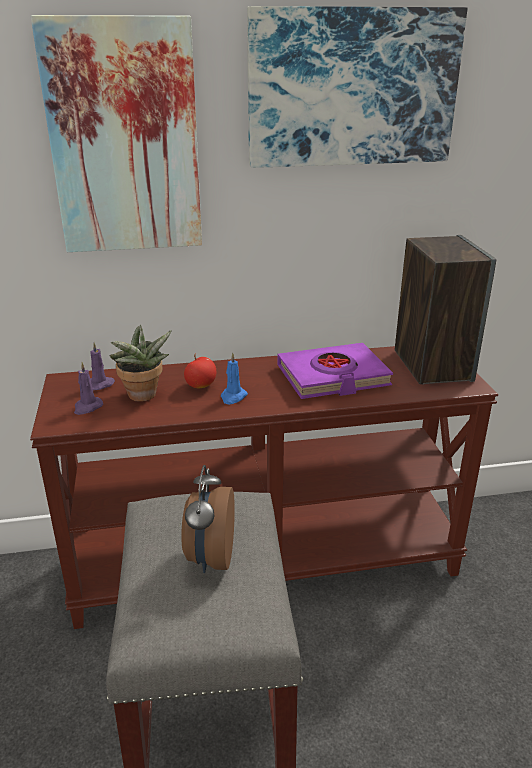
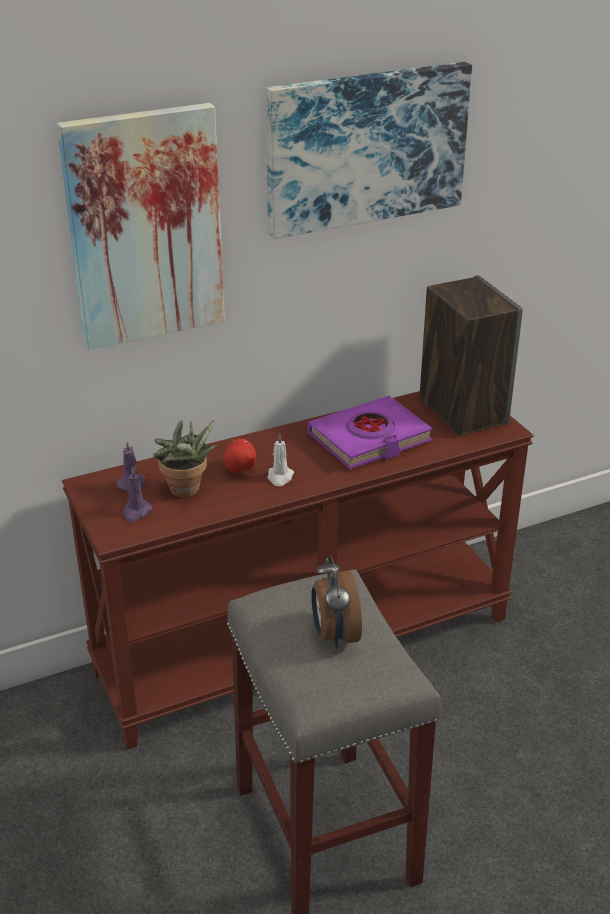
camera: 15 degrees left, 5 degrees up
blue candle [221,352,248,404] -> white candle [268,434,294,486]

